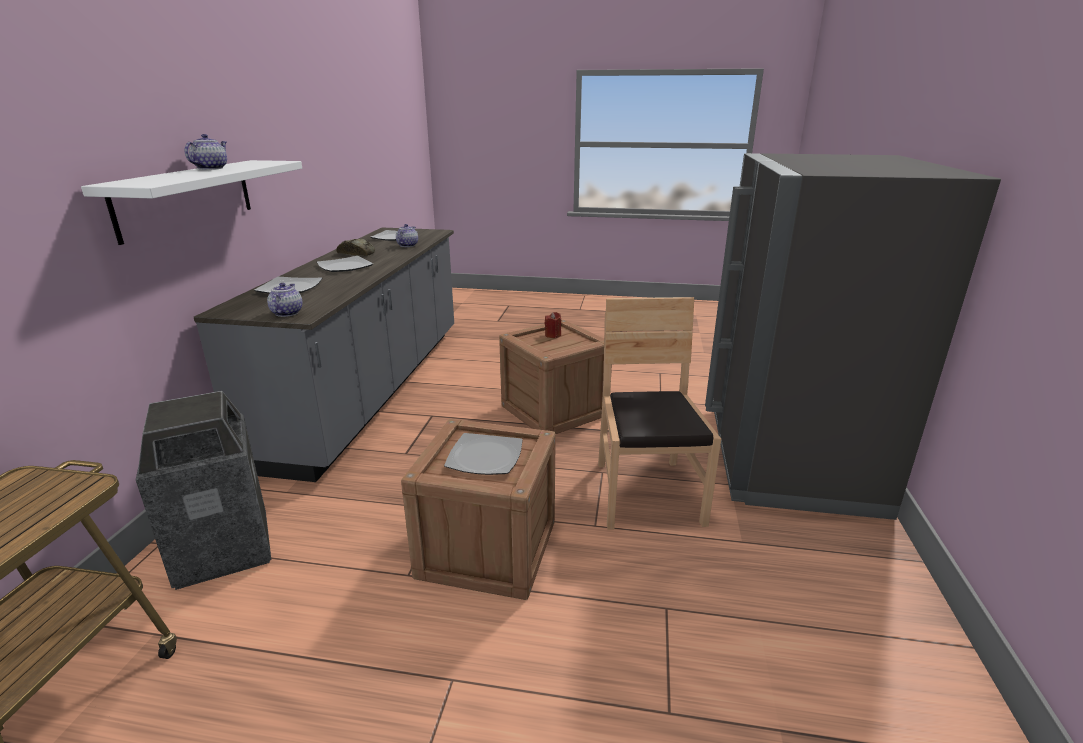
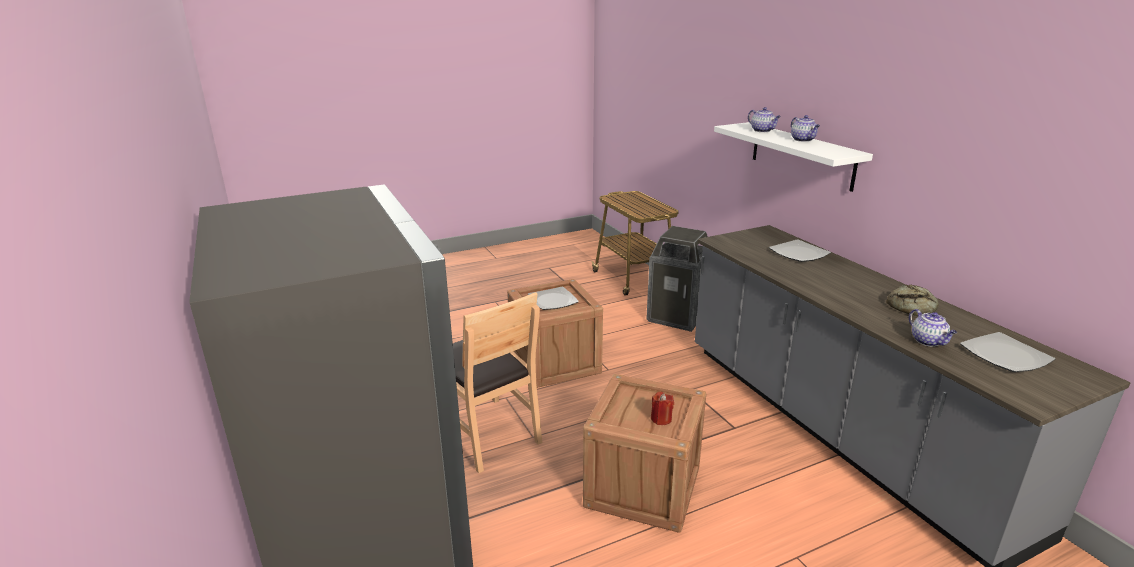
camera: 145 degrees right, 0 degrees up
teapot [267,283,302,317] -> teapot moved to [748,107,781,132]
plate [317,256,373,272] -> none

